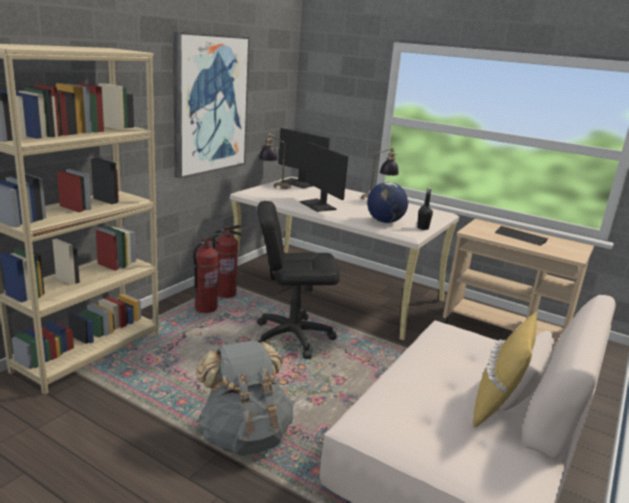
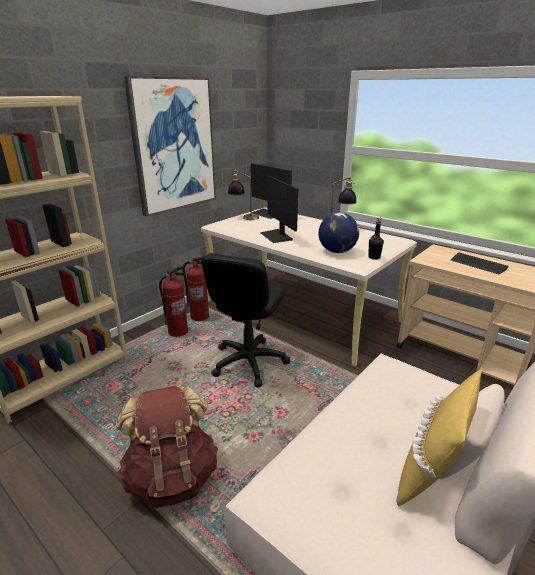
camera: 10 degrees right, 5 degrees up
grey backpack [196,340,294,456] -> brown backpack [116,386,218,508]
black office chair [257,201,340,359] -> black office chair turned 75 degrees counterclockwise [201,253,290,387]

